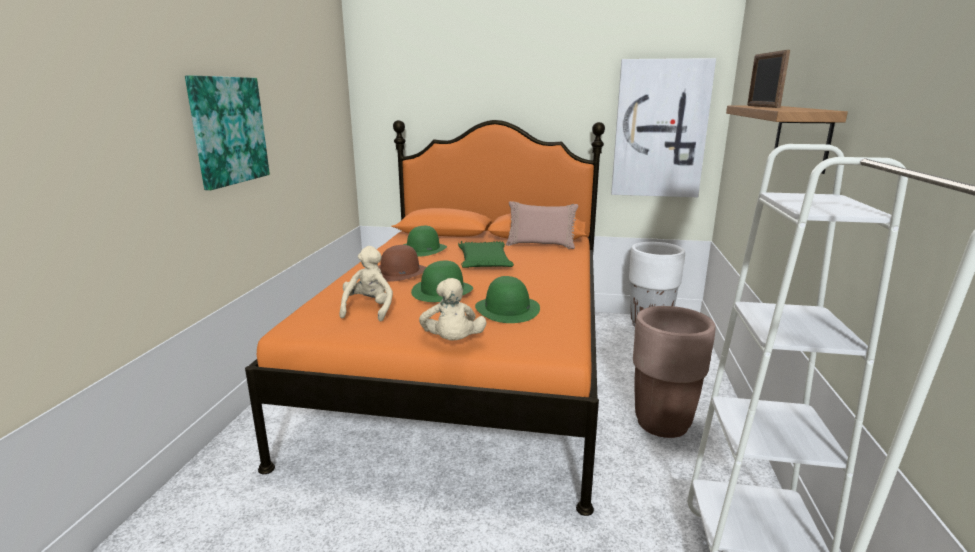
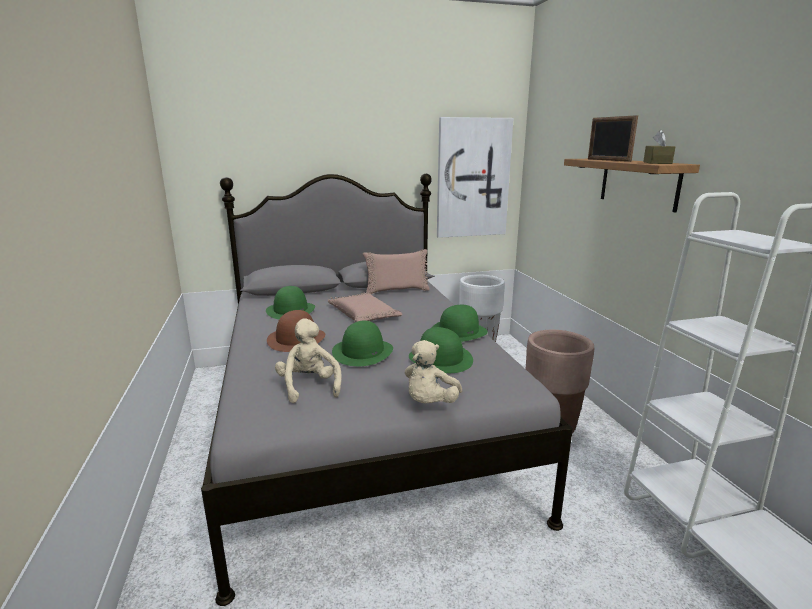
camera: 25 degrees left, 0 degrees up
picture [185,75,270,190] -> none
orange bed [245,120,605,516] -> grey bed [201,174,573,606]
beige plush toy [419,278,486,341] -> beige plush toy turned 60 degrees clockwise [405,340,462,403]
green pillow [458,241,514,268] -> beige pillow [328,292,403,322]
none -> green hat [432,305,488,342]
none -> brown tissue box [643,130,675,164]

